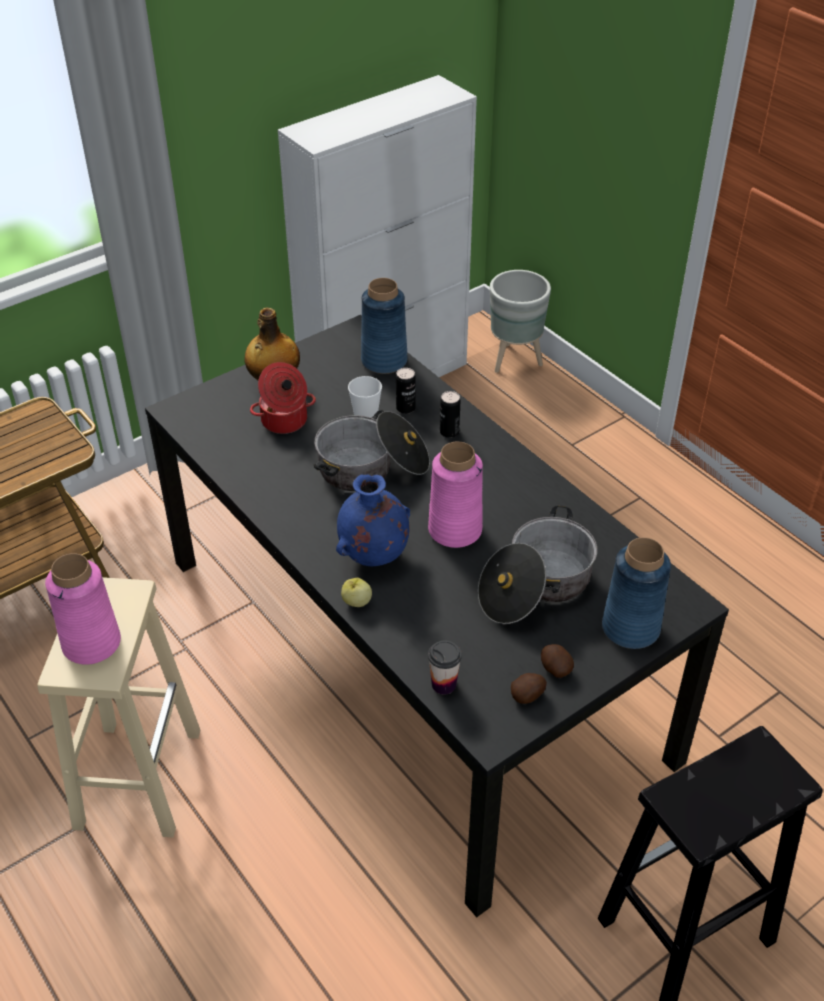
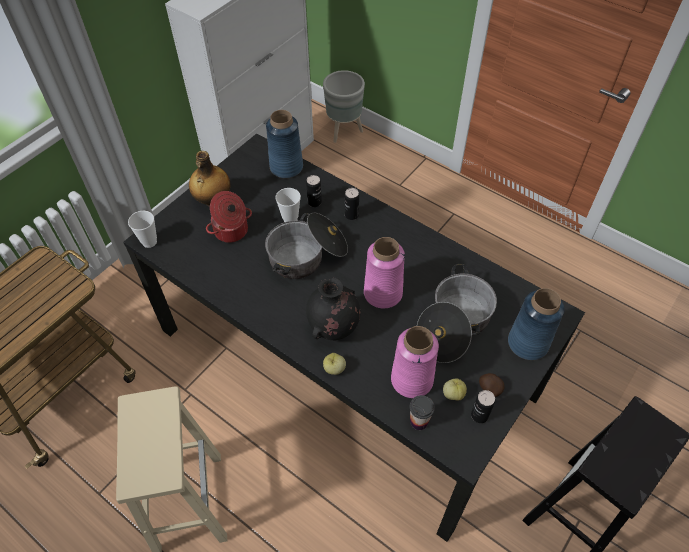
camera: 15 degrees left, 10 degrees up
pink vase [45,553,121,665] -> pink vase moved to [391,326,439,398]
blue vase [336,474,410,566] -> black vase [306,278,361,340]
potato [511,673,547,704] -> can [471,390,495,423]
none -> cup [128,211,157,248]
none -> apple [443,379,467,401]

